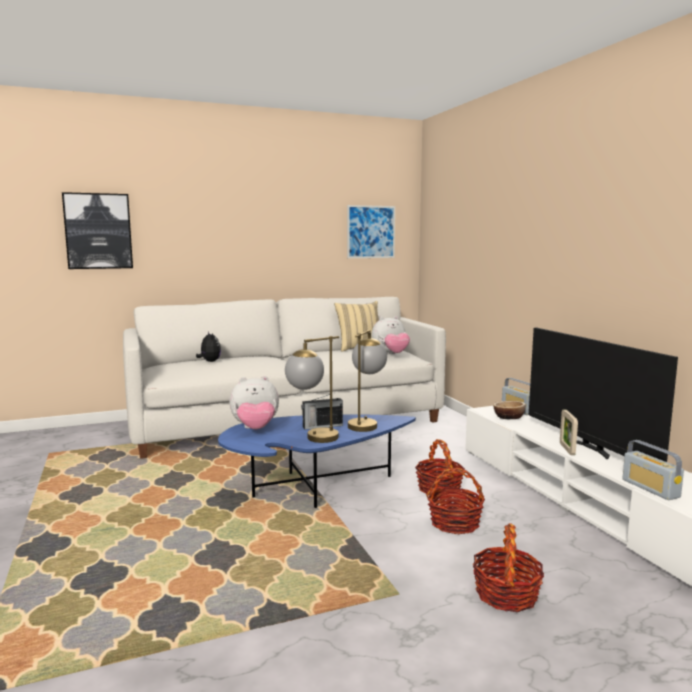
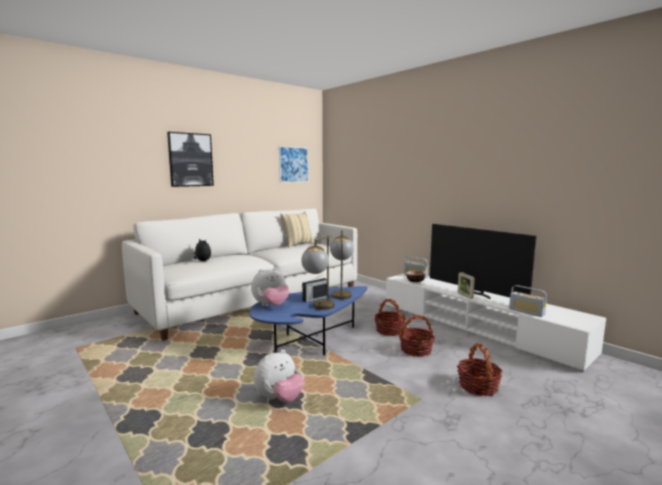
camera: 20 degrees left, 0 degrees up
picture [62,192,133,269] -> picture moved to [167,132,214,187]
plush toy [371,316,410,354] -> plush toy moved to [254,349,304,403]

